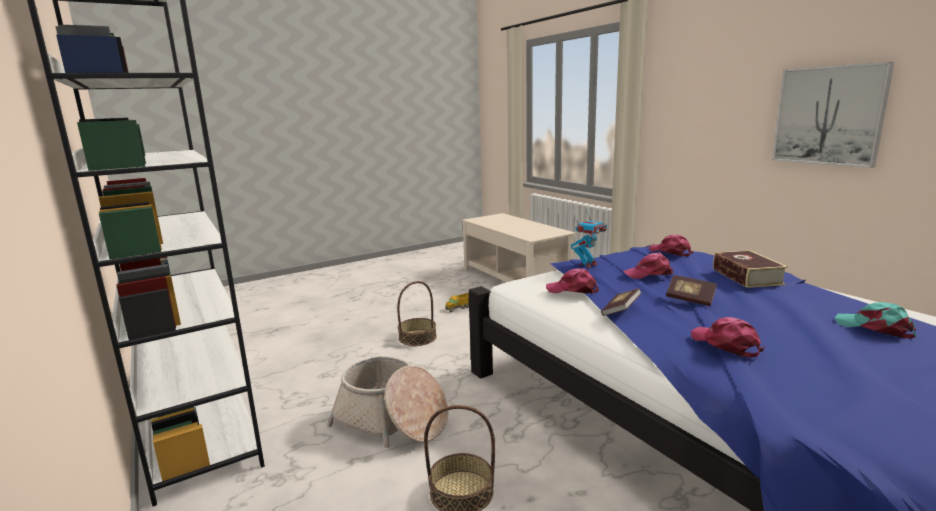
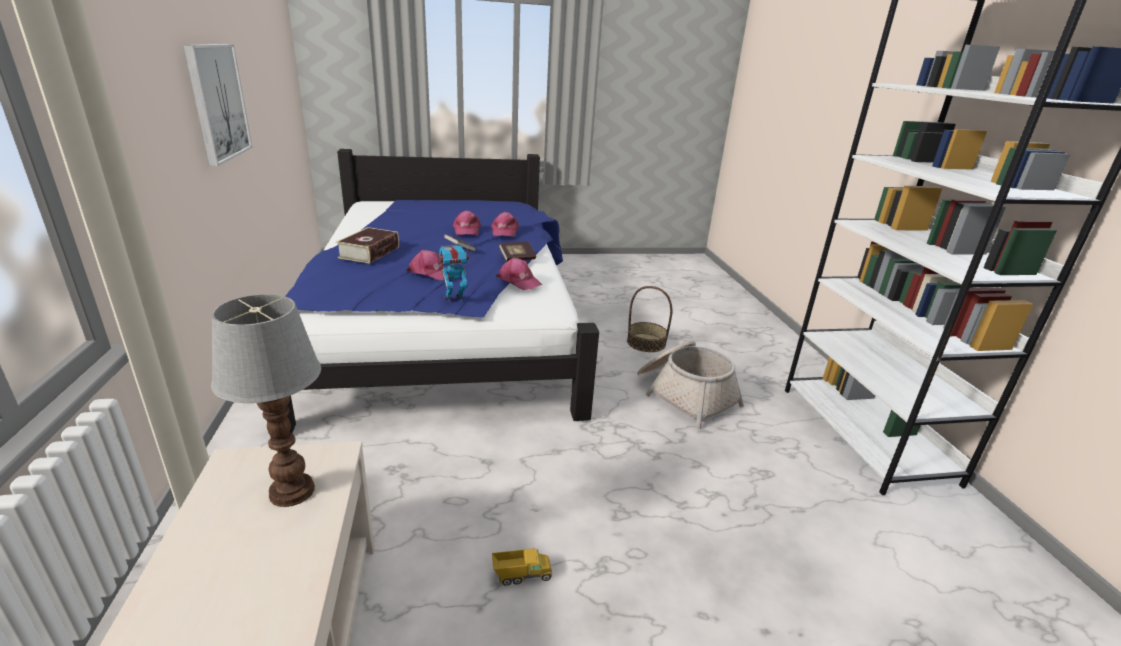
camera: 160 degrees left, 10 degrees up
basket [397,281,437,346] -> none
pink cap [649,234,694,256] -> pink cap moved to [453,210,481,235]
turquoise cap [835,302,916,339] -> none
none -> table lamp [211,294,321,507]

